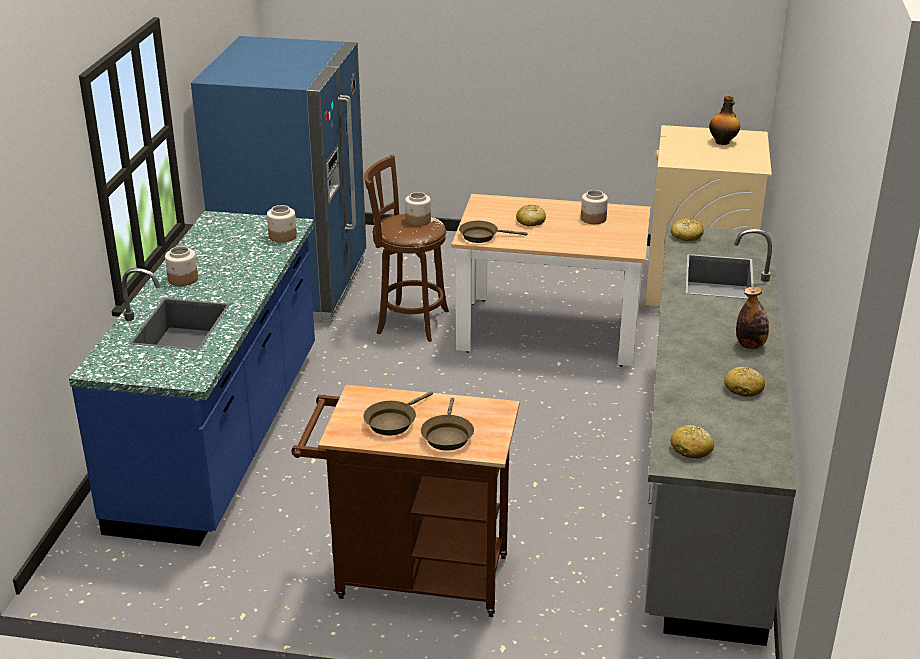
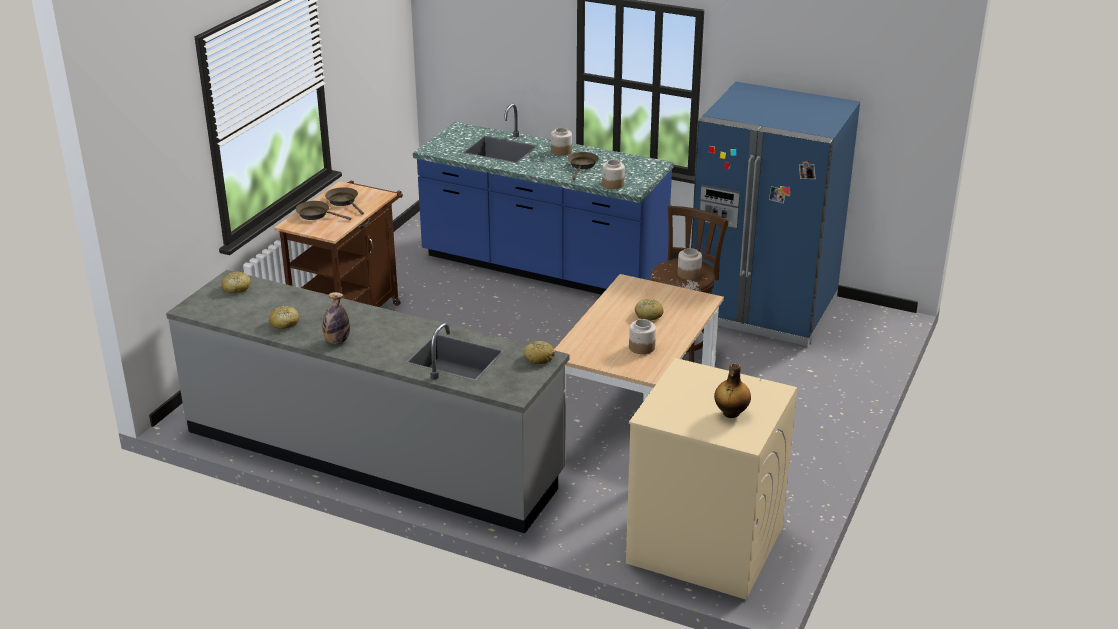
camera: 105 degrees right, 0 degrees up
brown frying pan [459,221,527,243] -> brown frying pan moved to [567,152,599,180]

